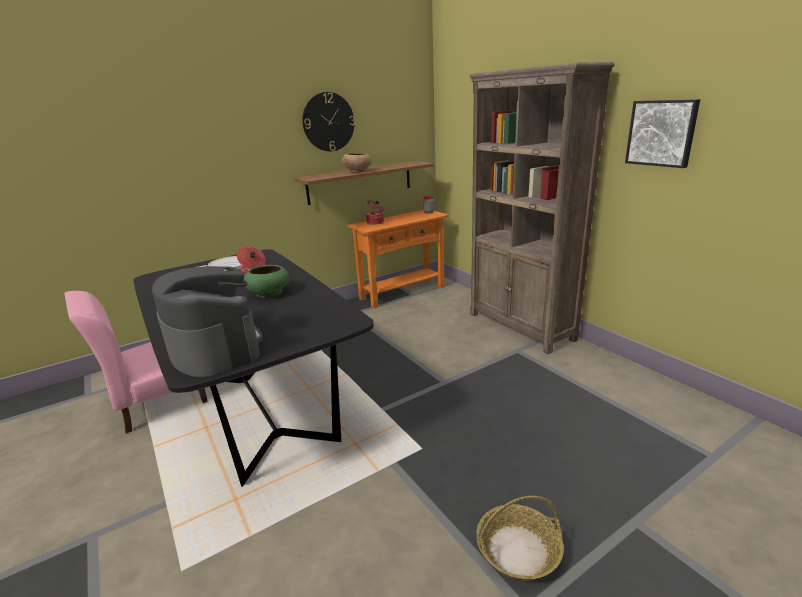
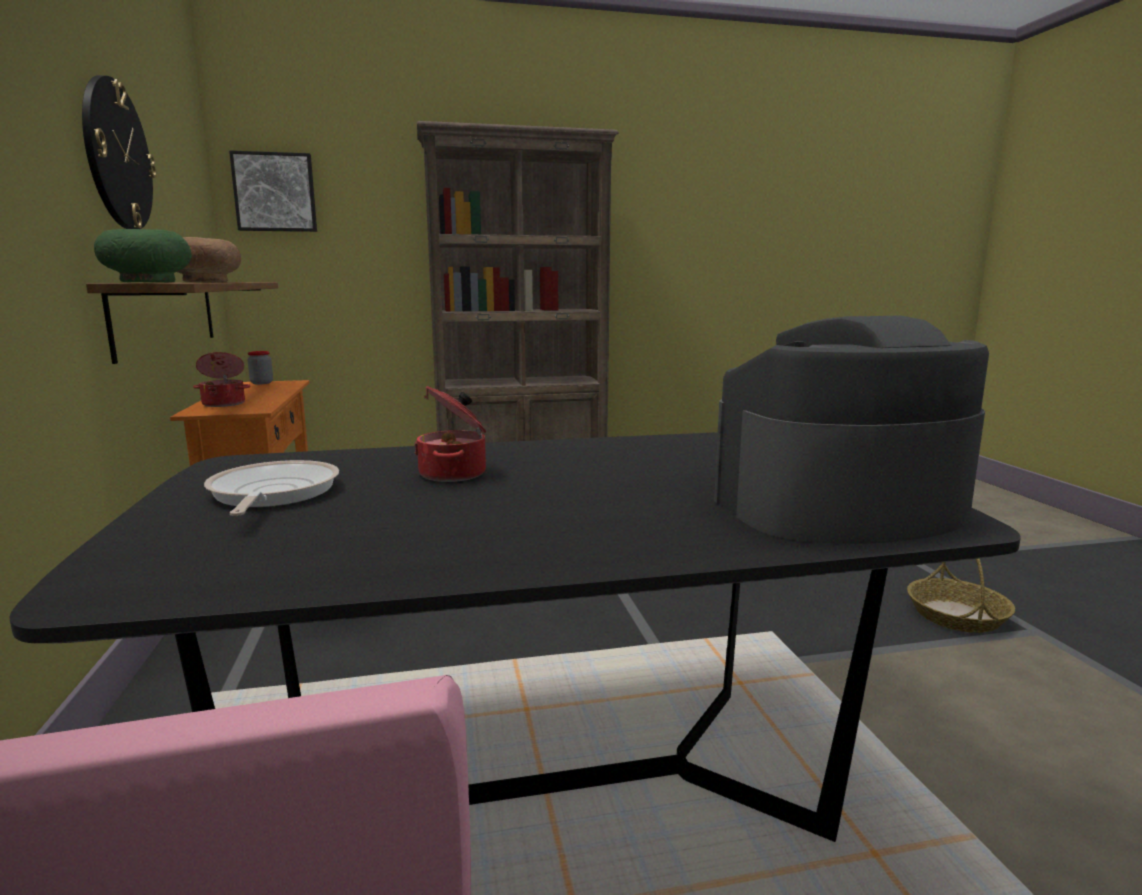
camera: 70 degrees left, 10 degrees down
green bowl [244,265,289,298] -> green bowl moved to [94,229,192,282]
picture [625,99,700,168] -> picture moved to [229,150,317,232]

